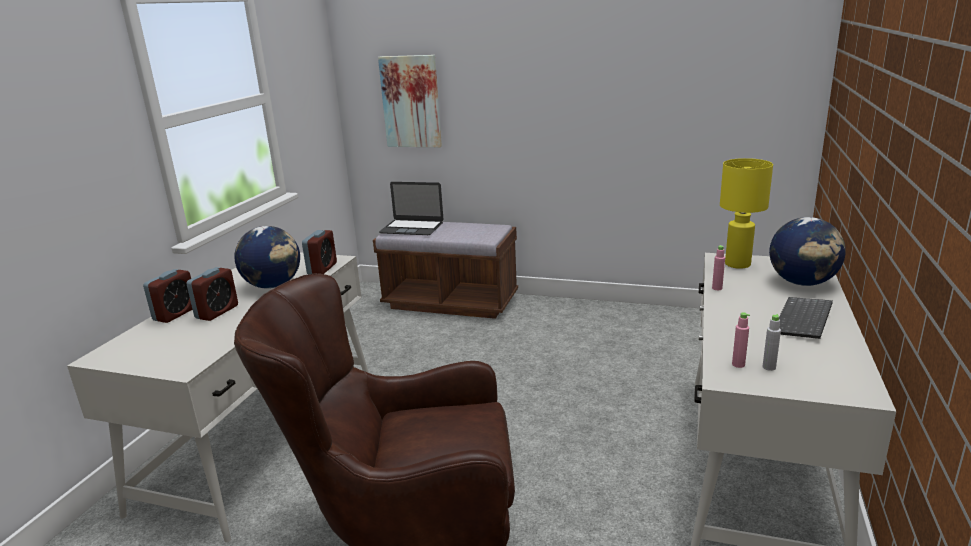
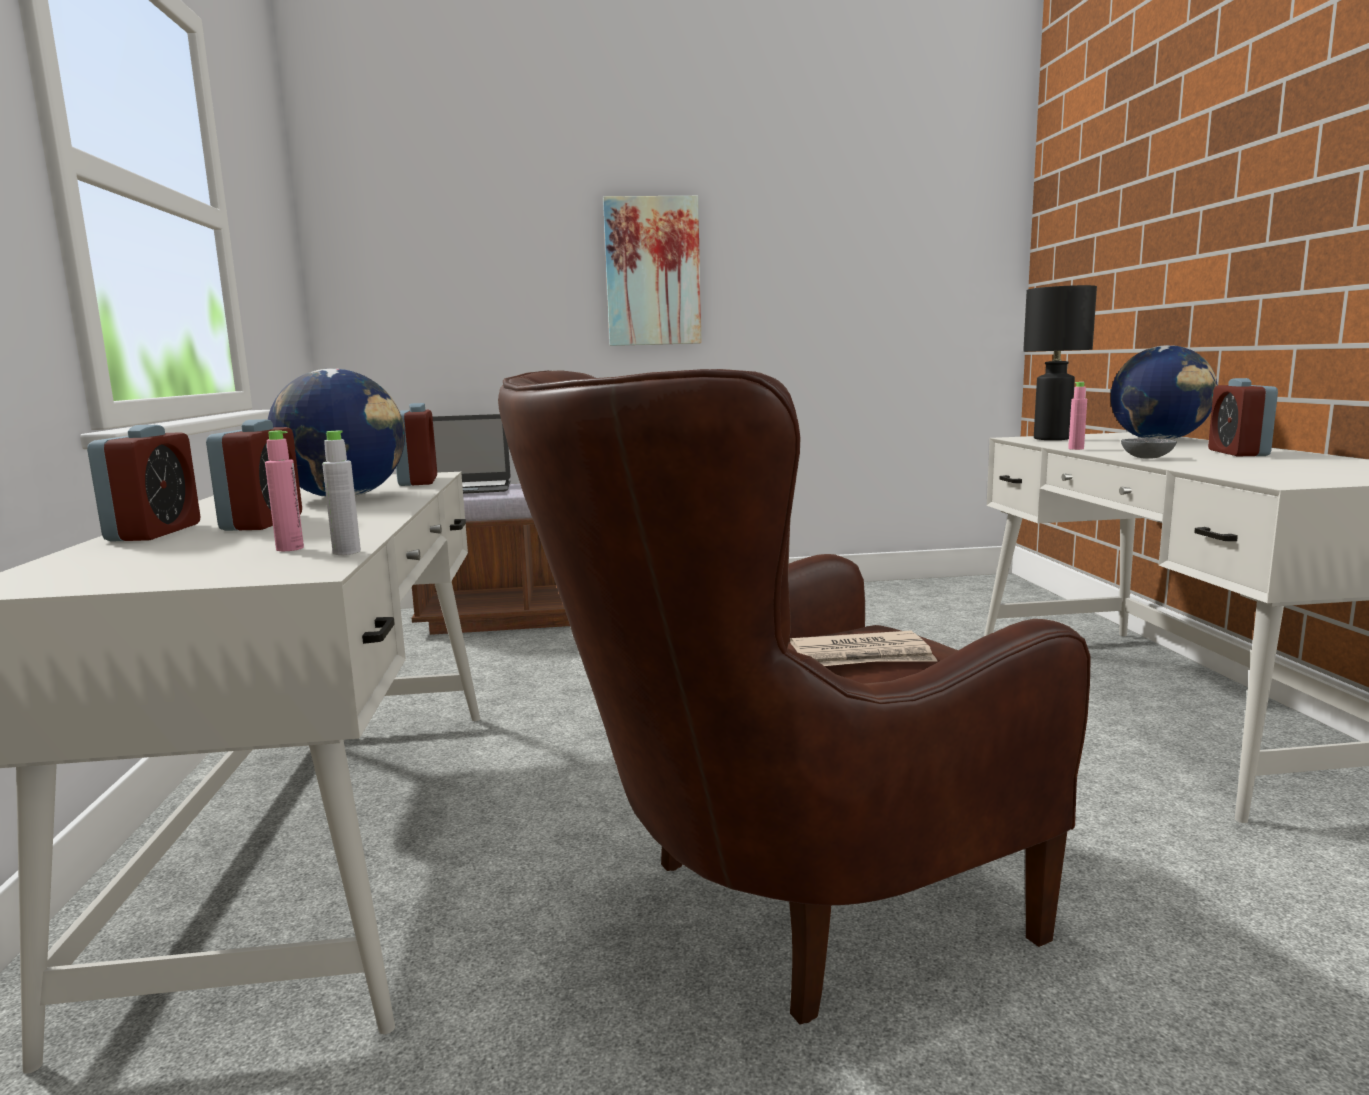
camera: 25 degrees left, 10 degrees down
picture [378,55,442,147] -> picture moved to [603,196,702,346]
yellow table lamp [720,158,773,269] -> black table lamp [1023,285,1097,440]
pink bottle [732,312,750,368] -> pink bottle moved to [265,430,304,551]
grey bottle [762,314,781,371] -> grey bottle moved to [322,430,361,555]
keyboard [779,297,833,339] -> alarm clock [1208,378,1278,456]
none -> newspaper [790,631,938,666]
none -> grey bowl [1121,438,1177,459]

